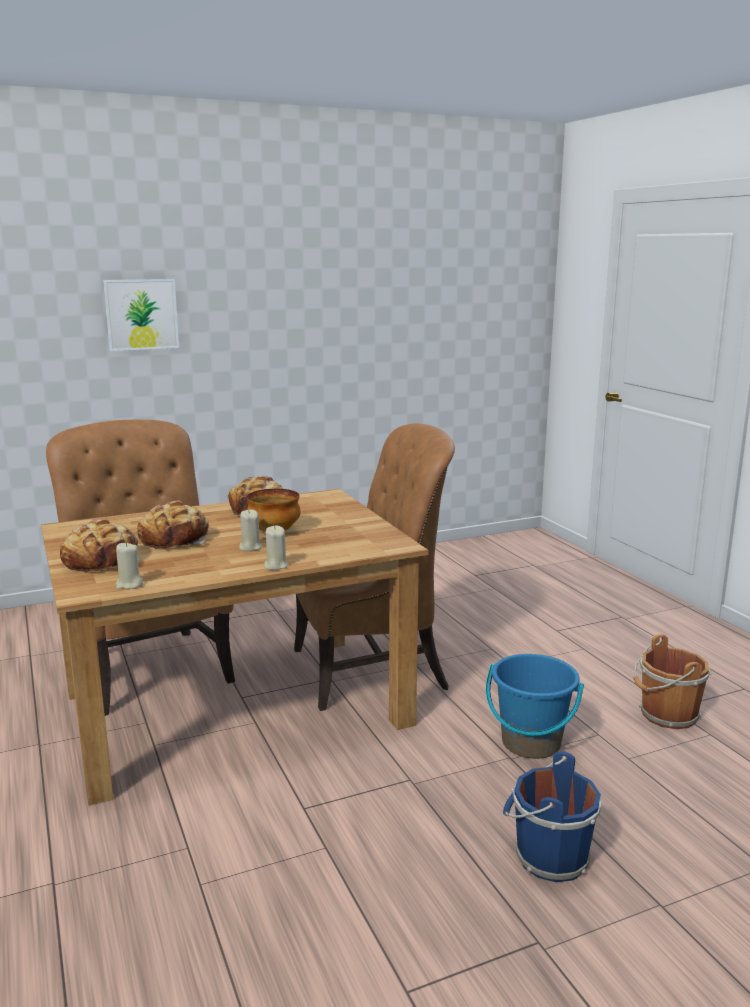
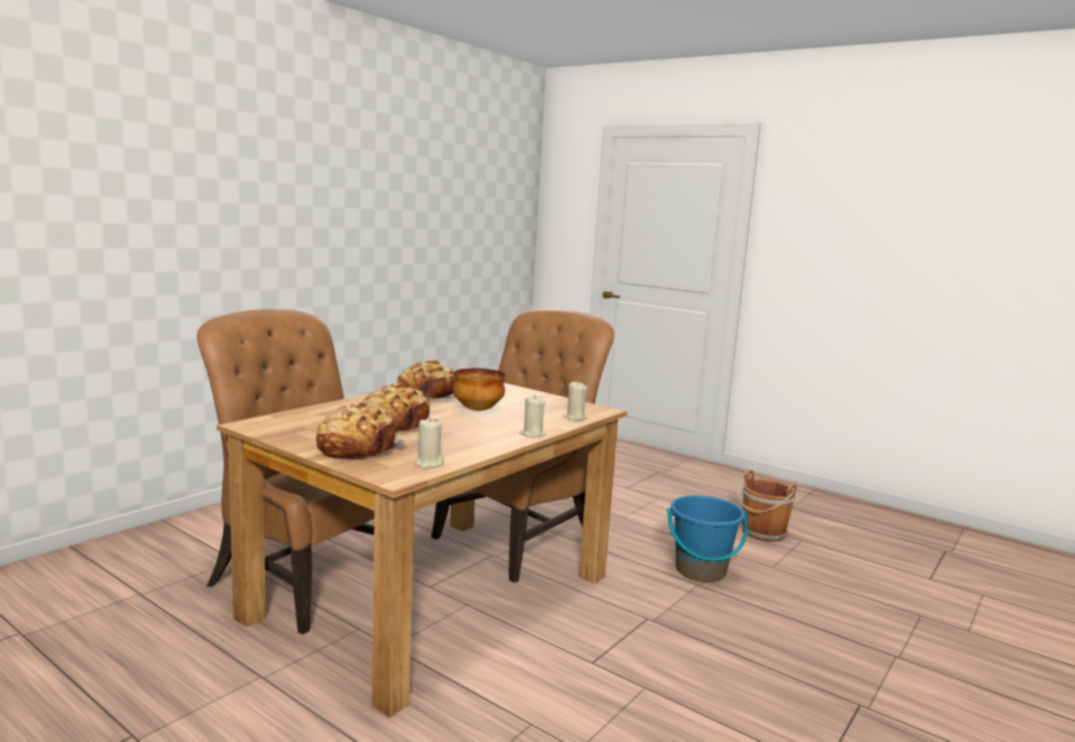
camera: 30 degrees left, 5 degrees down
picture [103,279,179,351] -> none
beige candle [239,509,262,551] -> beige candle moved to [563,381,587,421]
blue bucket [503,751,601,882] -> none

